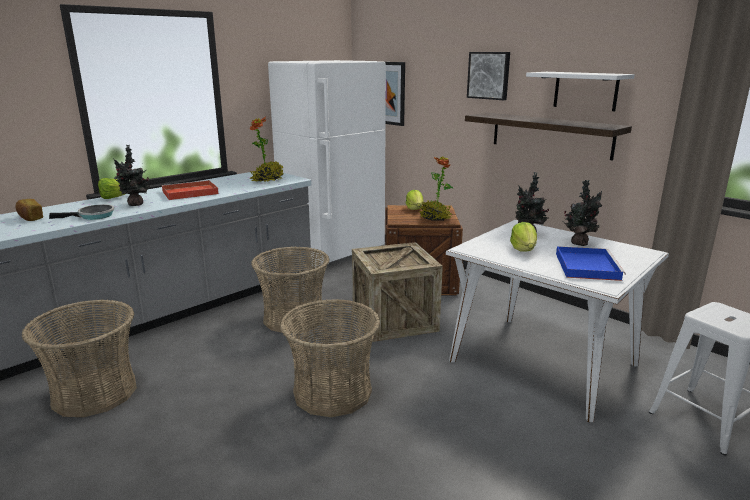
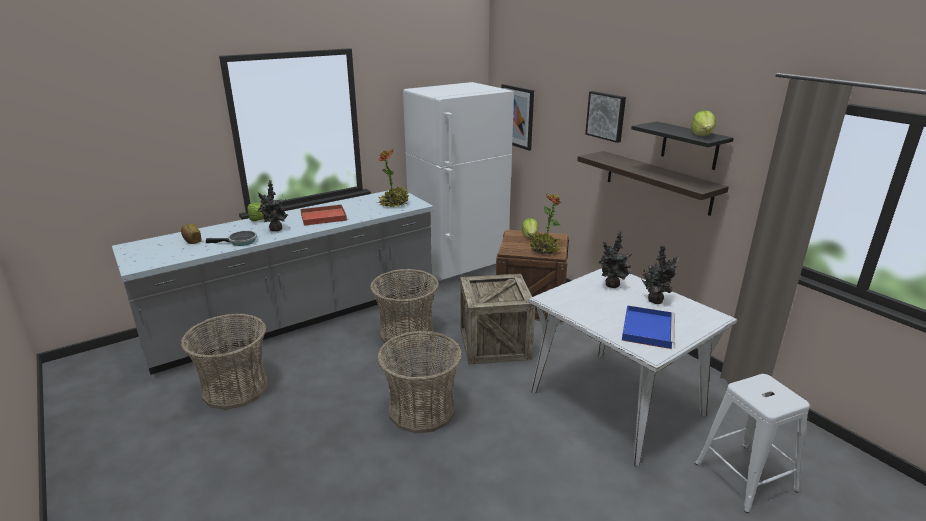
camera: 10 degrees right, 5 degrees up
lettuce [510,222,537,251] -> lettuce moved to [691,110,716,136]
white shelf [526,72,635,111] -> black shelf [631,121,734,170]

